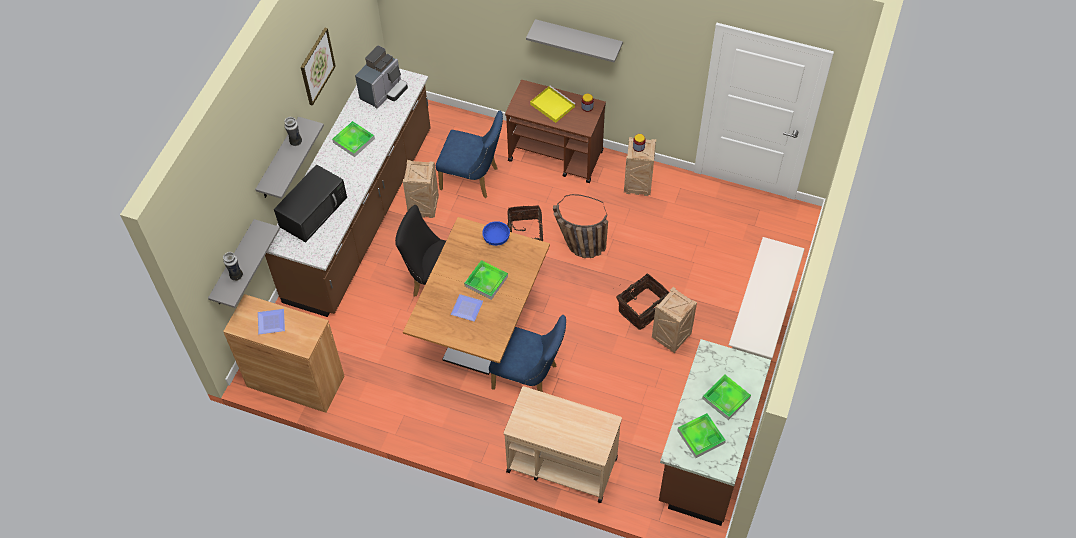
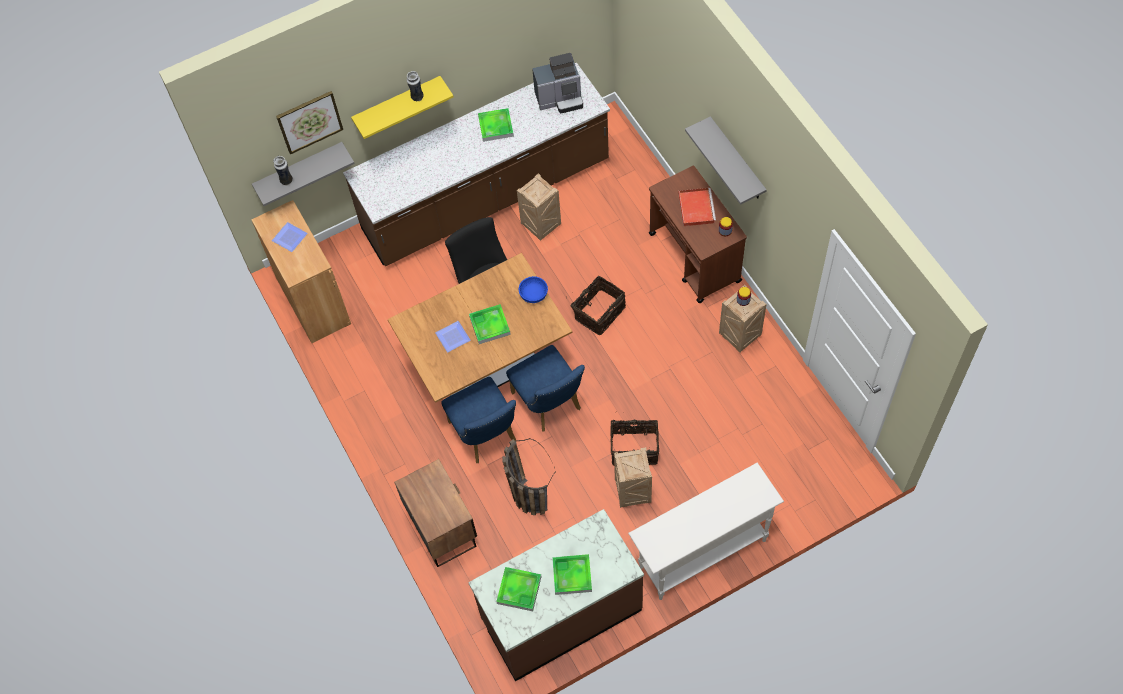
camera: 45 degrees right, 5 degrees up
grey shelf [255,117,324,199] -> yellow shelf [351,76,454,139]
black microwave [274,164,347,242] -> none
picture [301,28,336,106] -> picture moved to [276,91,343,154]
blue chair [436,111,503,198] -> blue chair moved to [506,345,585,432]
beige cart [504,386,622,503] -> nightstand [394,459,477,567]
yellow tray [530,86,576,123] -> red tray [678,188,716,226]
basket [553,194,608,258] -> basket moved to [503,438,556,515]

